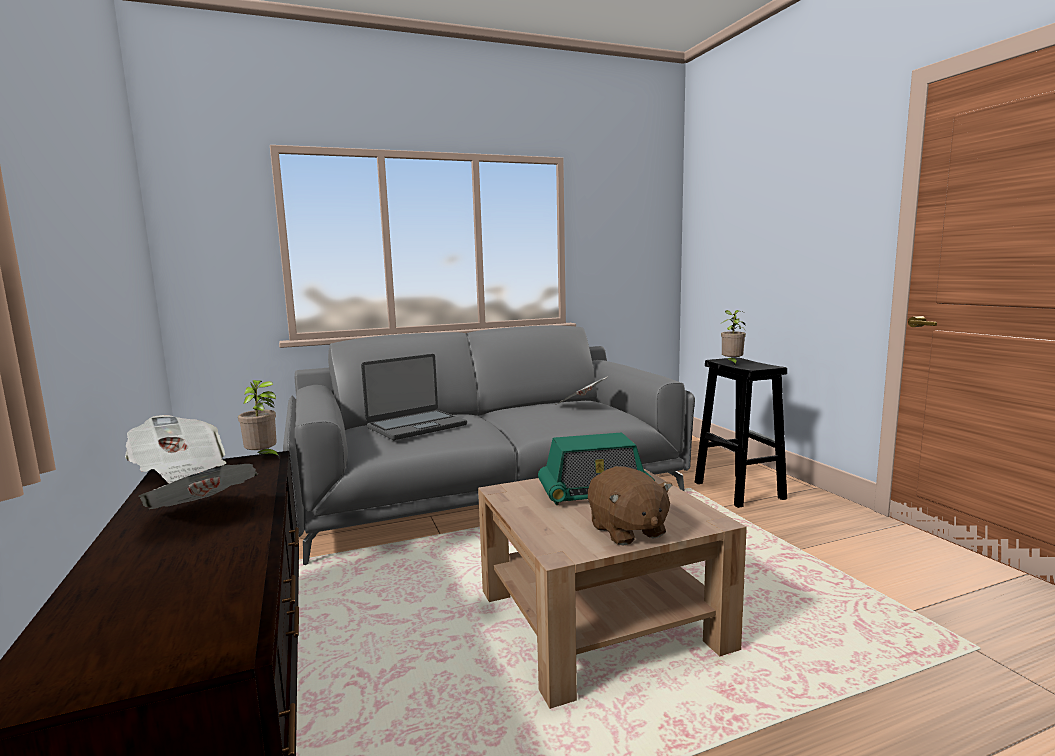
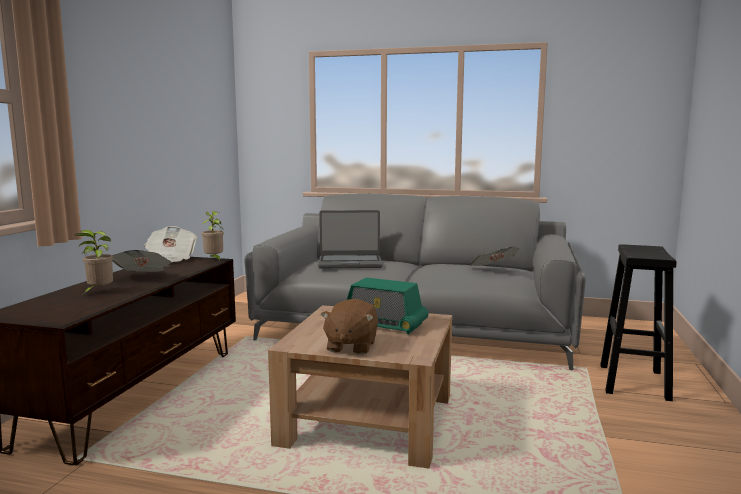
camera: 35 degrees right, 0 degrees up
potted plant [721,310,746,366] -> potted plant moved to [75,230,113,294]

